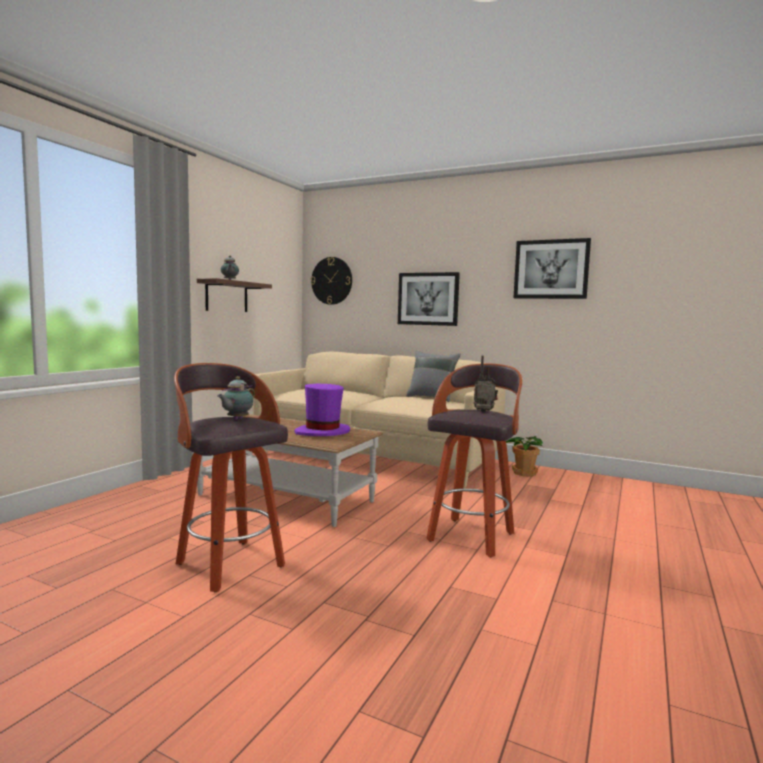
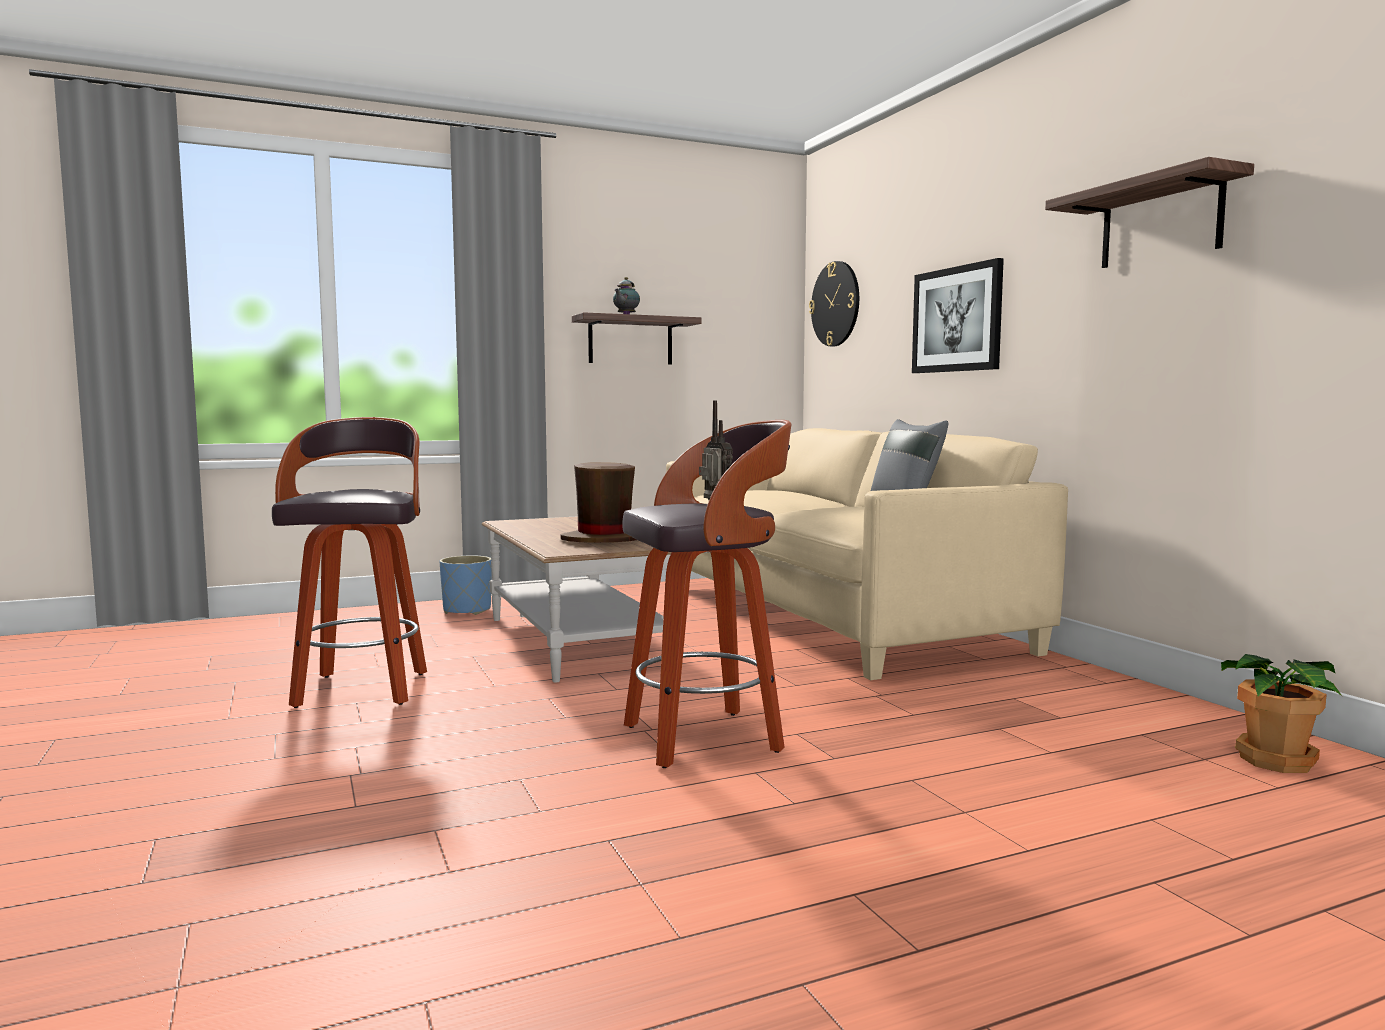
camera: 40 degrees right, 0 degrees up
teapot [217,376,255,420] -> none
purple hat [294,383,350,436] -> brown hat [560,462,636,543]
potted plant [506,436,543,477] -> potted plant moved to [1221,654,1342,773]
picture [513,238,591,299] -> shelf [1045,157,1254,268]
none -> blue planter [440,556,492,615]

